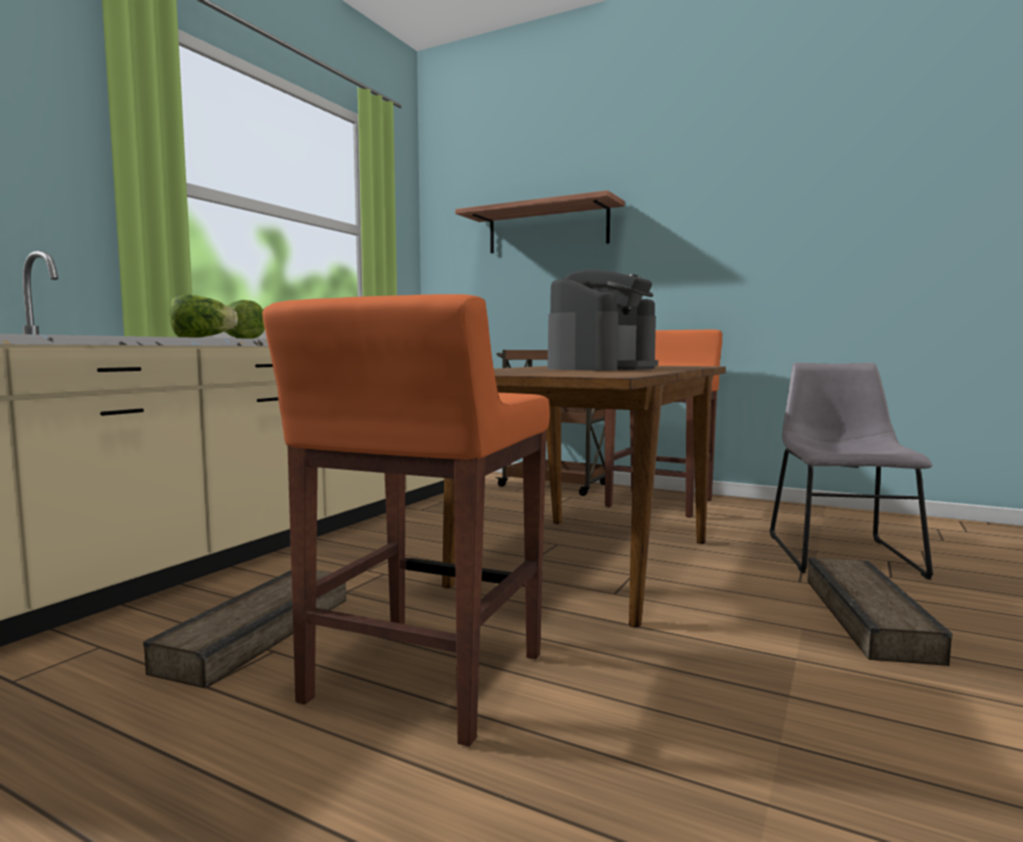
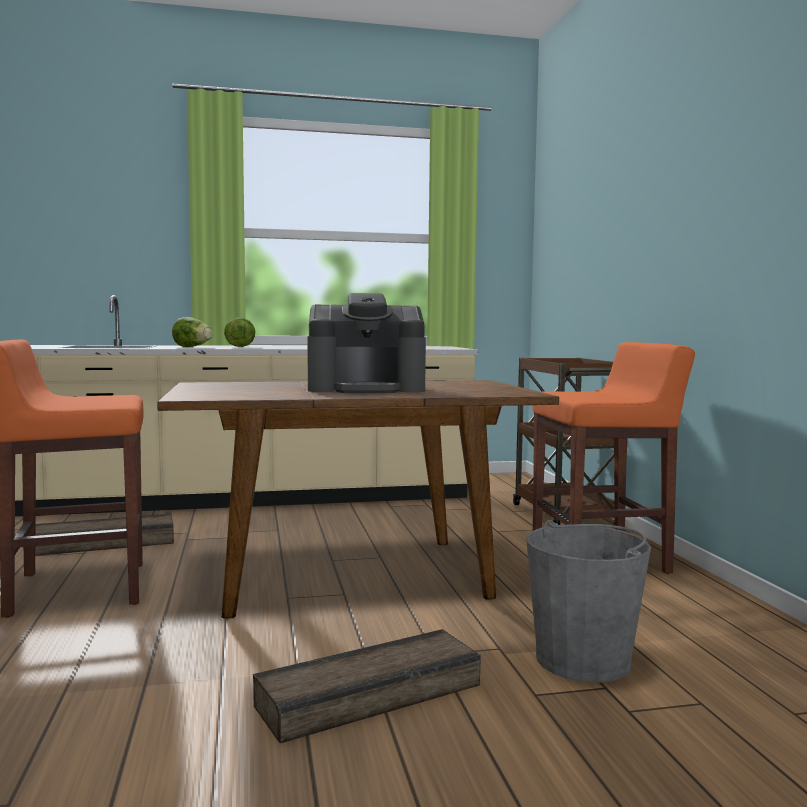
camera: 50 degrees right, 0 degrees up
shelf [455,190,625,253] -> none
grey chair [770,362,933,580] -> grey bucket [526,520,651,683]

